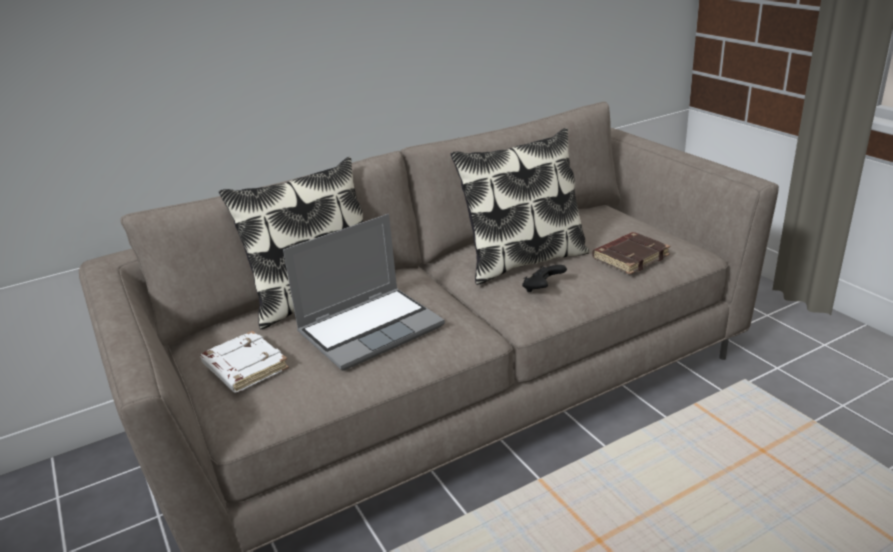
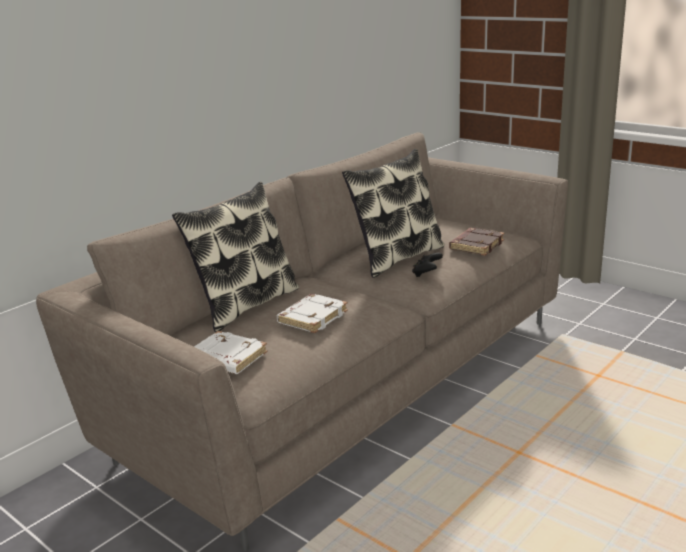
camera: 20 degrees left, 5 degrees down
laptop [283,214,445,371] -> white book [277,294,348,333]

